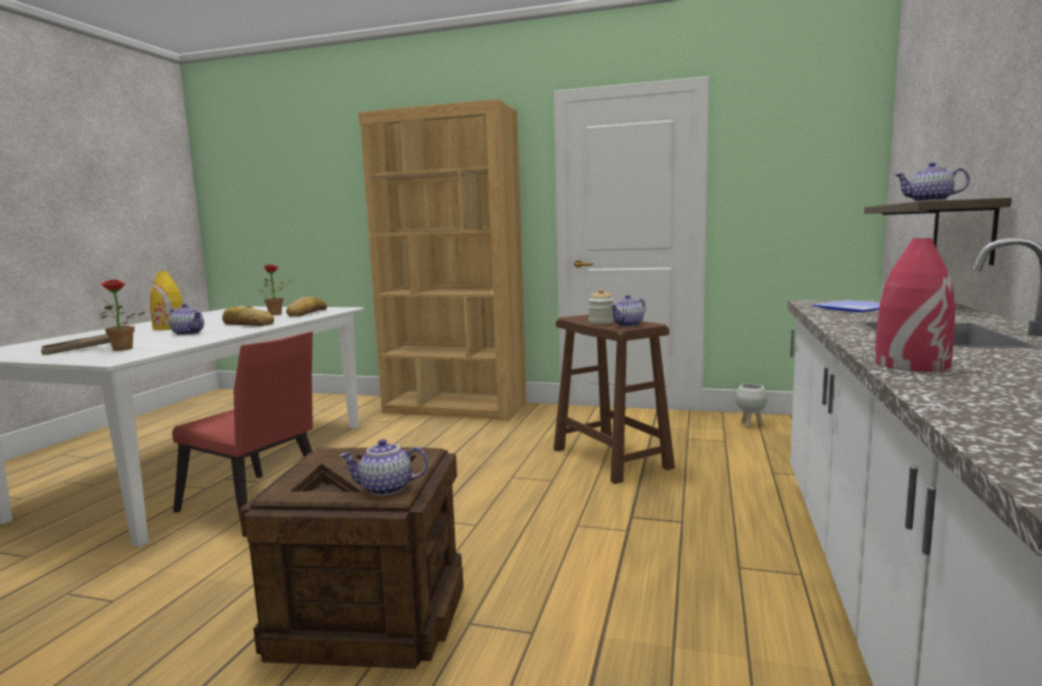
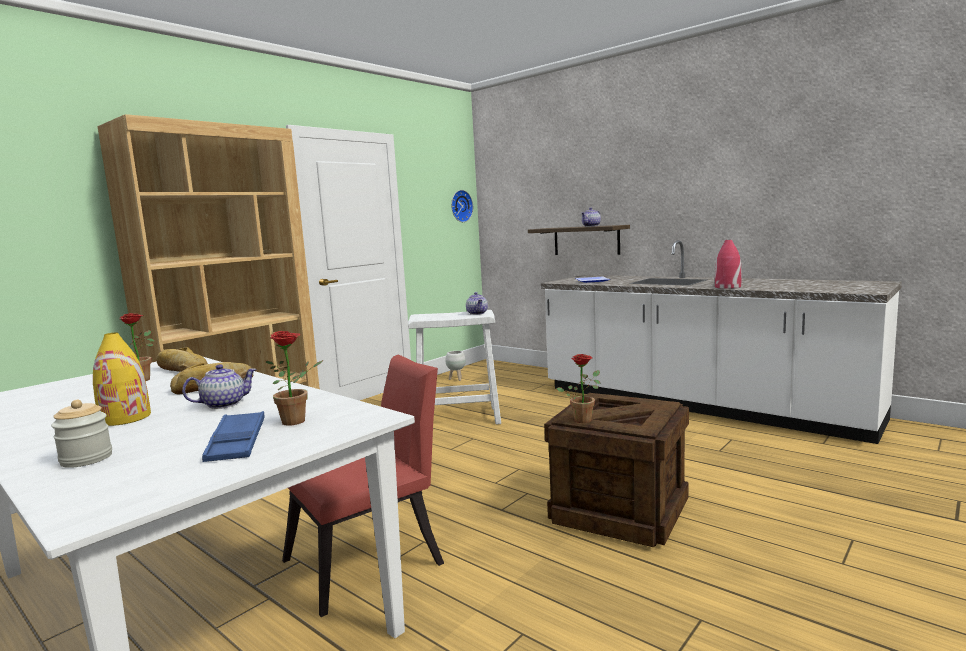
camera: 65 degrees left, 0 degrees up
brown tray [41,334,111,355] -> blue tray [202,411,265,462]
teapot [339,439,428,496] -> none
brown stool [554,314,675,484] -> white stool [408,310,501,424]
jar [588,289,614,324] -> jar moved to [51,400,112,468]
none -> wall clock [451,190,473,222]
none -> potted plant [556,354,601,423]

